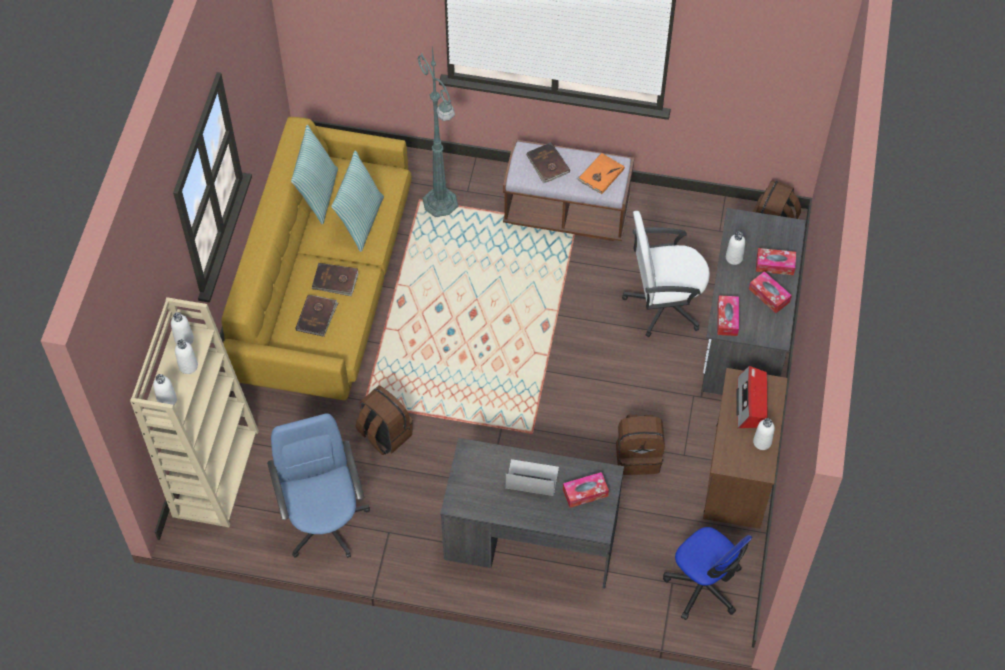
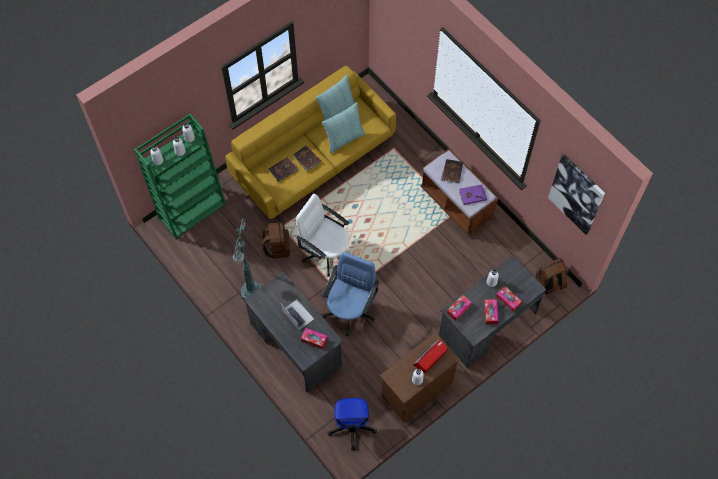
camera: 40 degrees right, 5 degrees up
beige bookcase [130,297,259,527] -> green bookcase [134,114,226,239]
blue office chair [267,413,370,558] -> blue office chair moved to [322,252,379,336]
green floor lamp [417,46,458,217] -> green floor lamp moved to [233,218,262,299]
orange book [577,153,625,194] -> purple book [459,184,487,205]
brown backpack [616,415,665,475] -> none
white office chair [622,211,710,337] -> white office chair moved to [296,194,349,277]
none -> picture [548,154,605,235]

